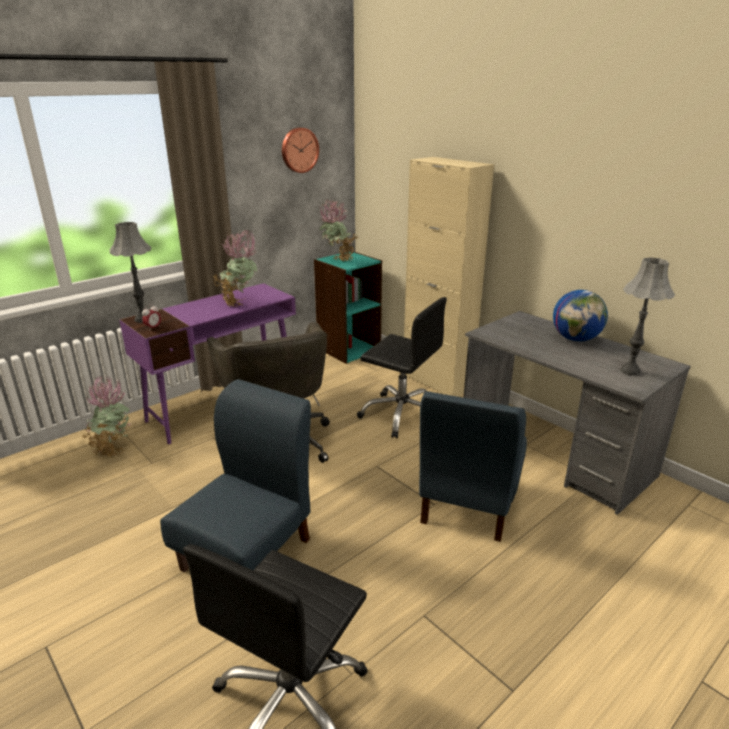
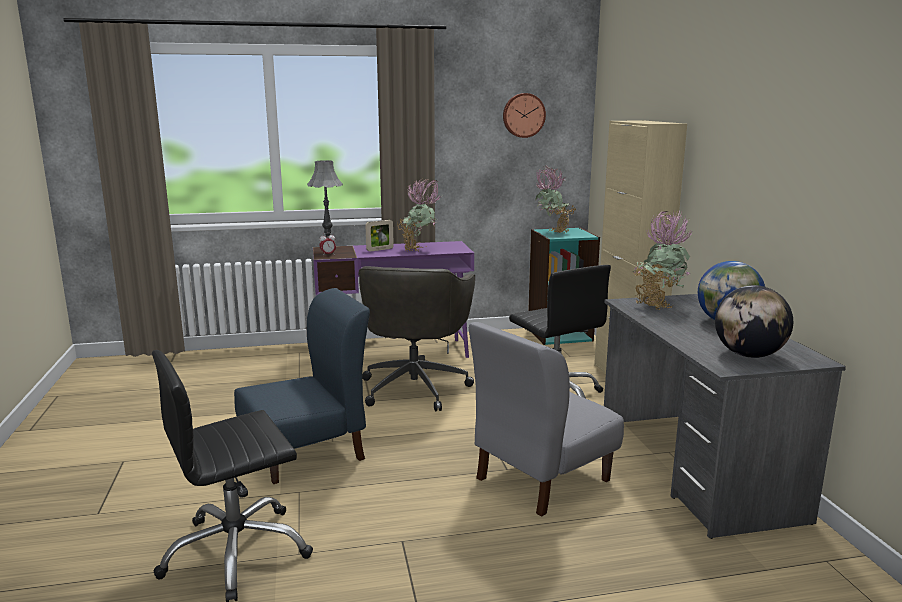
camera: 30 degrees right, 10 degrees down
potted plant [81,375,131,458] -> potted plant moved to [633,210,693,310]
blue chair [419,391,527,542] -> grey chair [469,322,624,517]
grey table lamp [620,257,675,376] -> globe [715,285,793,358]
none -> picture frame [365,220,394,252]

